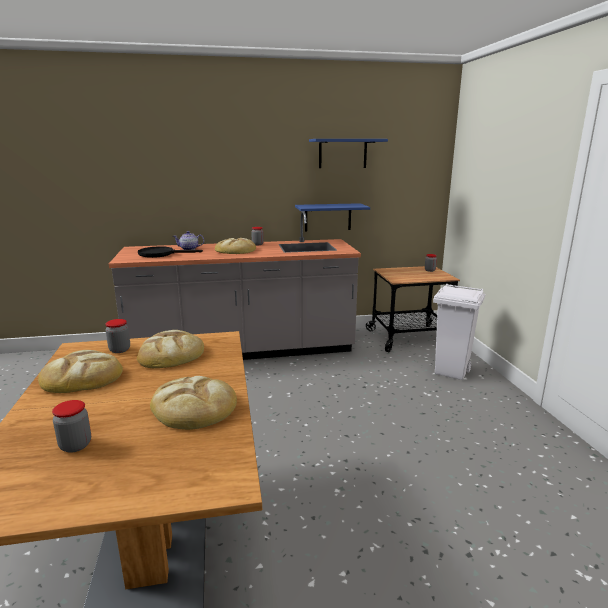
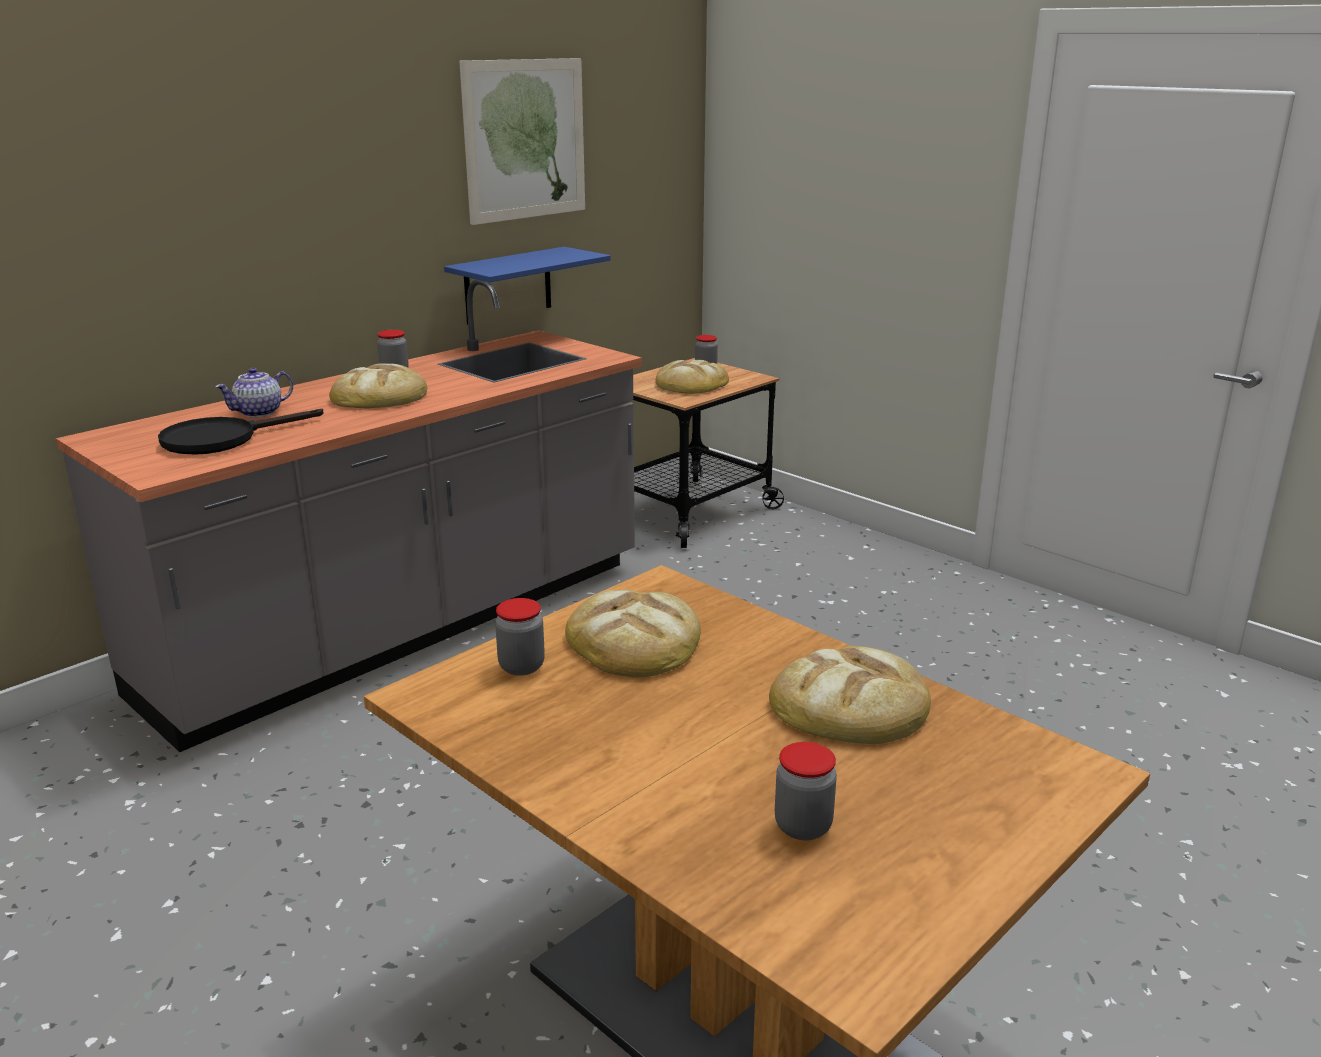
camera: 35 degrees left, 5 degrees up
bread [38,350,123,393] -> bread moved to [655,360,729,394]
blue shelf [309,139,388,168] -> picture [459,58,585,225]
white trash can [433,284,485,380] -> none

